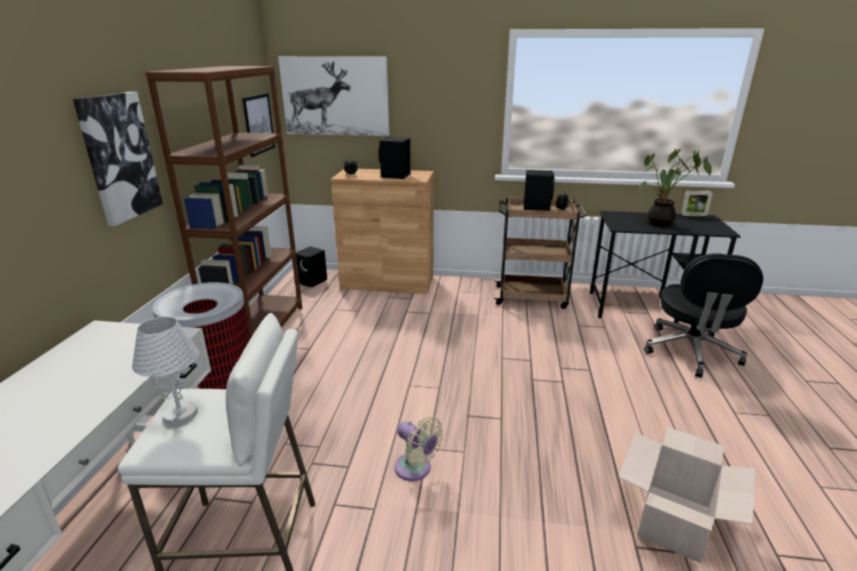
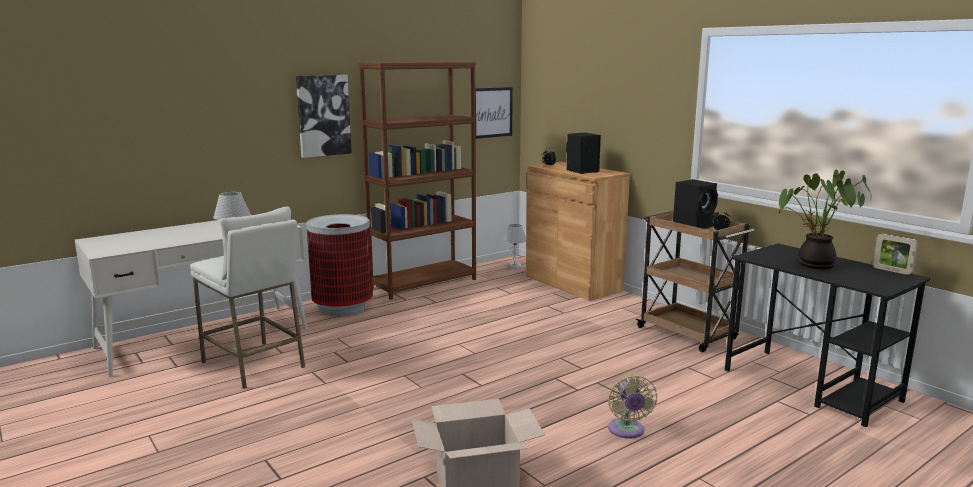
camera: 45 degrees right, 10 degrees down
picture [278,56,389,136] -> none
black speaker [296,246,327,287] -> white table lamp [503,224,526,269]
beige fan [394,417,444,481] -> beige fan moved to [608,375,657,439]
black office chair [644,254,763,378] -> none

